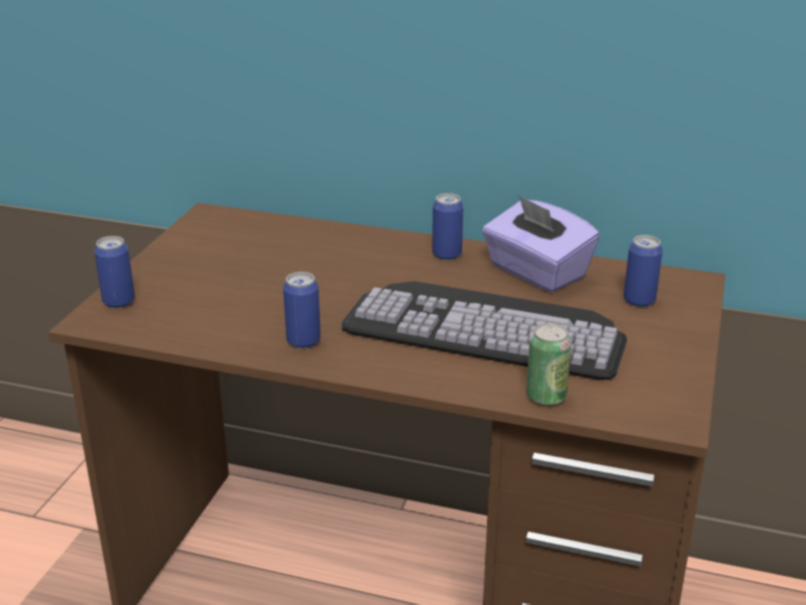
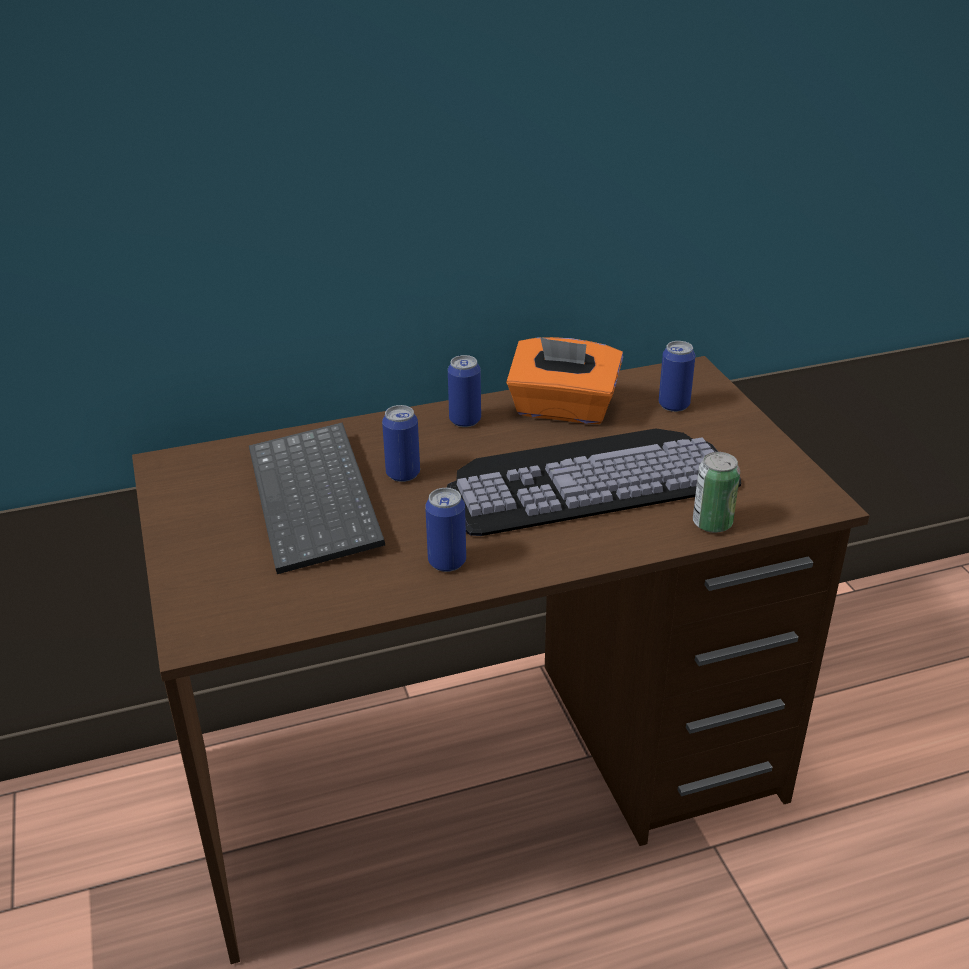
camera: 35 degrees left, 5 degrees up
can [94,236,135,308] -> can moved to [382,405,420,482]
purple tissue box [482,195,600,292] -> orange tissue box [506,337,623,424]
none -> keyboard [249,422,385,574]

